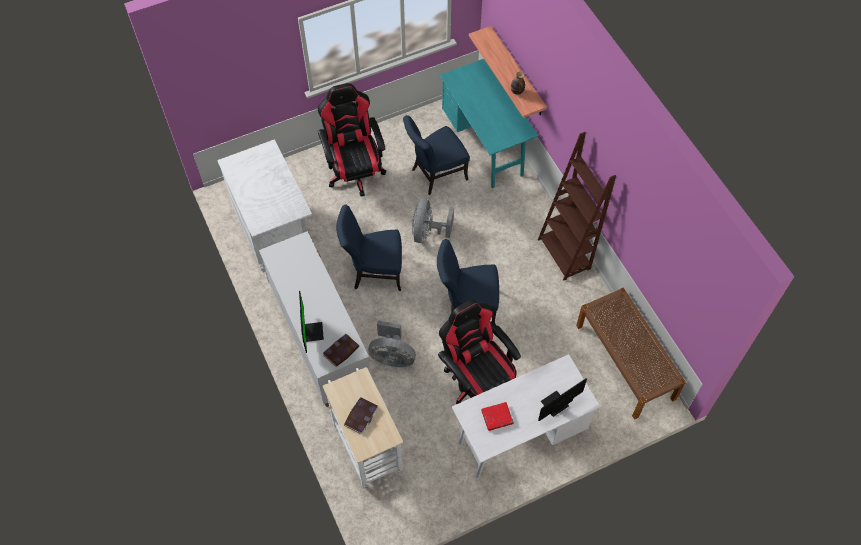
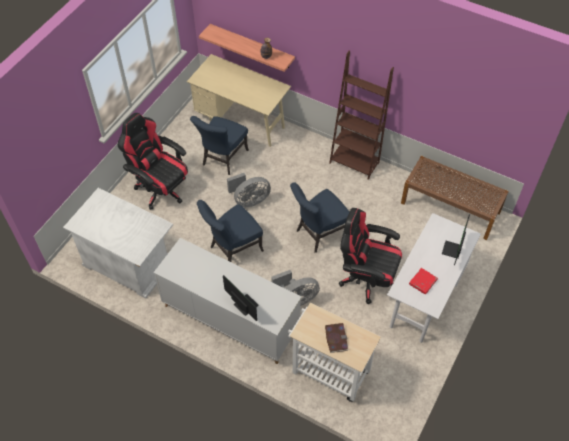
camera: 35 degrees left, 5 degrees down
book [323,334,359,367] -> none
grey fan [412,199,454,243] -> grey fan turned 90 degrees counterclockwise [227,173,271,207]
turquoise desk [439,59,539,188] -> beige desk [187,54,291,147]

